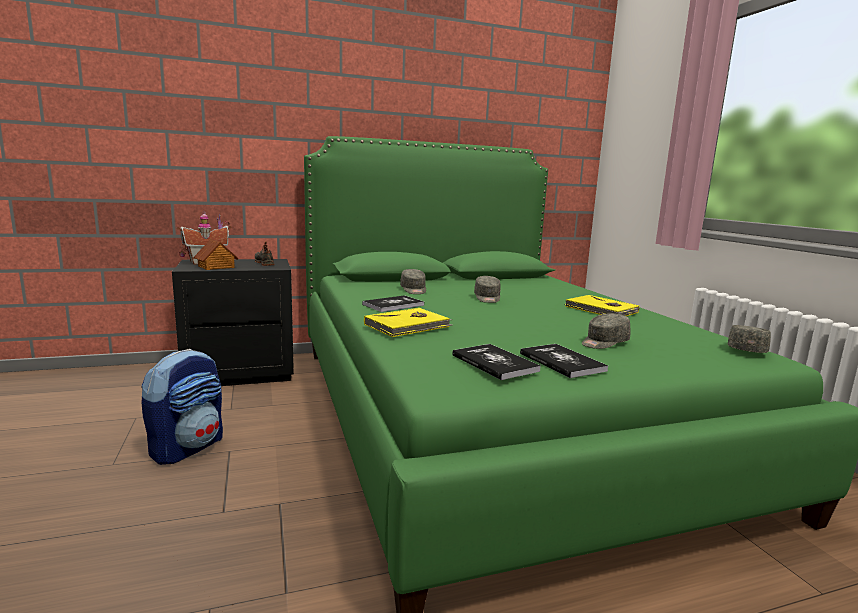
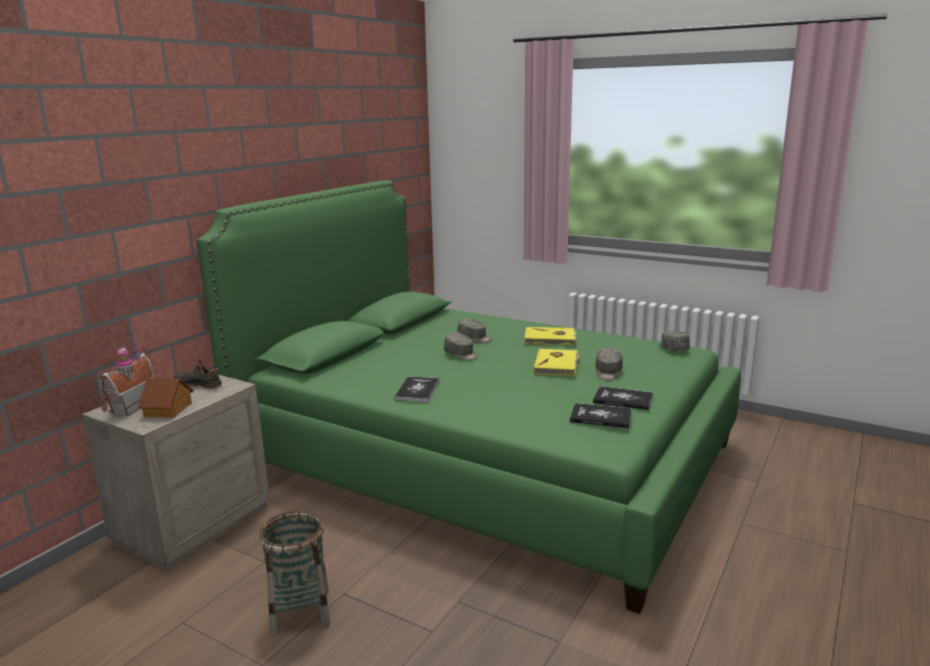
camera: 40 degrees left, 5 degrees up
backpack [141,349,223,465] -> basket [259,510,331,636]
black nightstand [172,259,294,386] -> beige nightstand [81,375,270,571]
yellow book [364,308,452,337] -> yellow book moved to [534,348,580,376]
grey cap [400,269,426,294] -> grey cap moved to [457,319,491,343]

